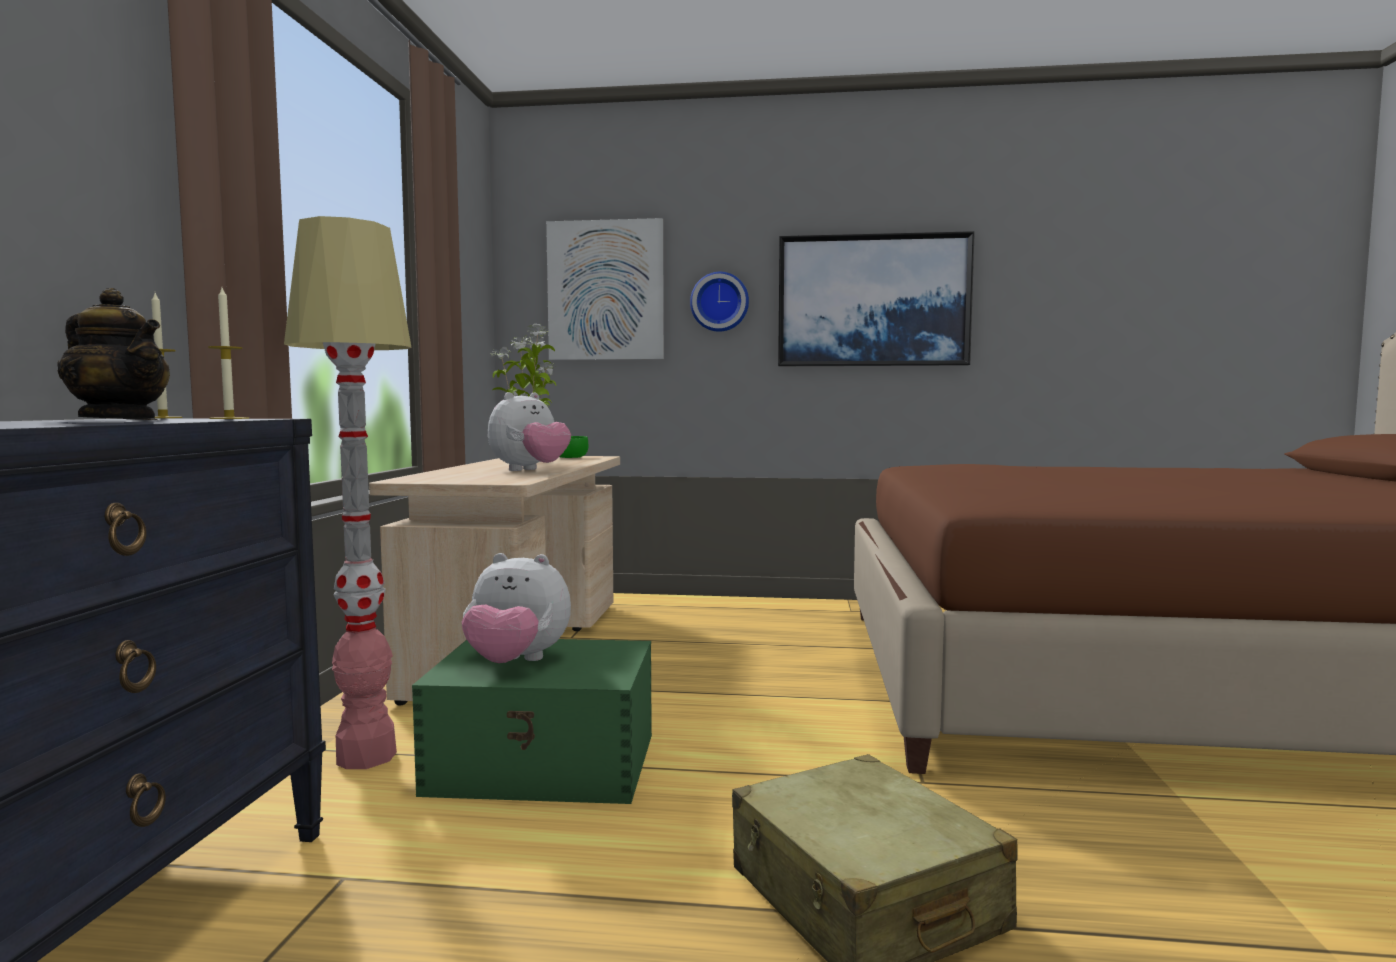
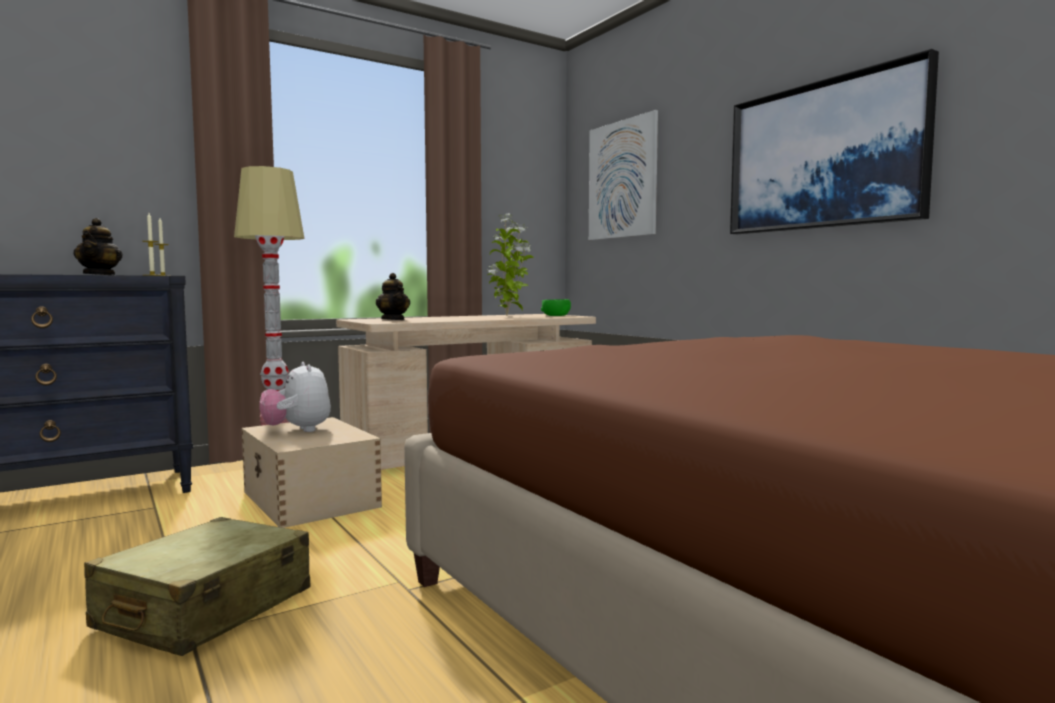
camera: 50 degrees right, 0 degrees up
green storage box [412,639,652,804] -> beige storage box [242,417,382,528]
plush toy [488,392,571,471] -> none
wall clock [690,272,749,332] -> none
none -> teapot [376,273,410,320]

